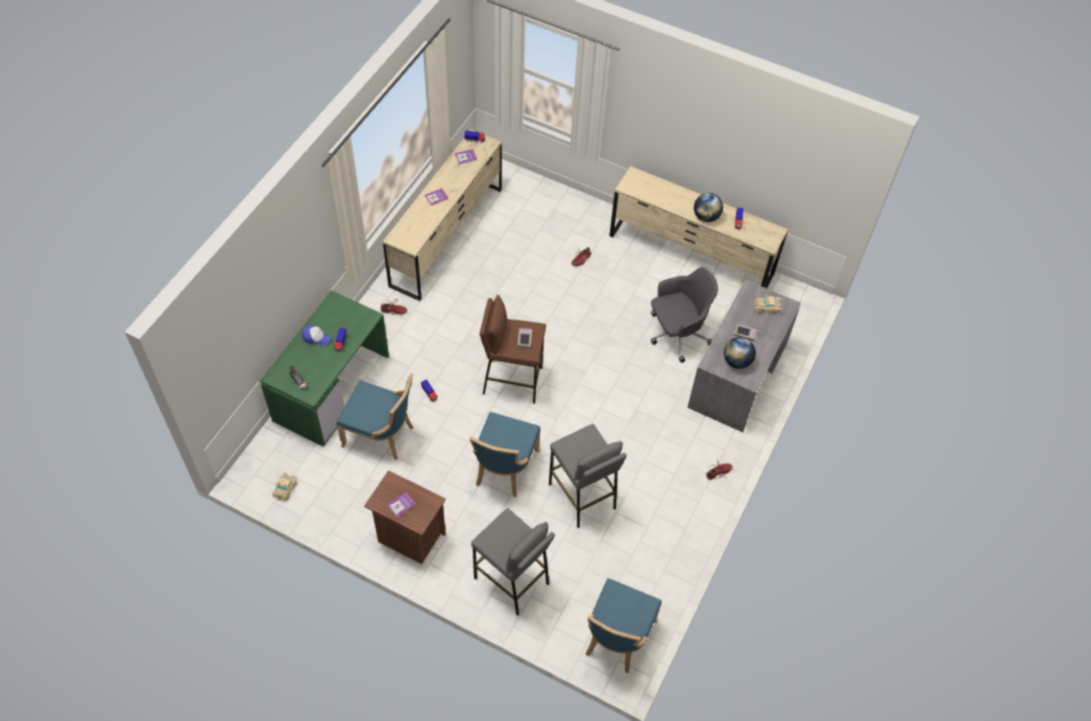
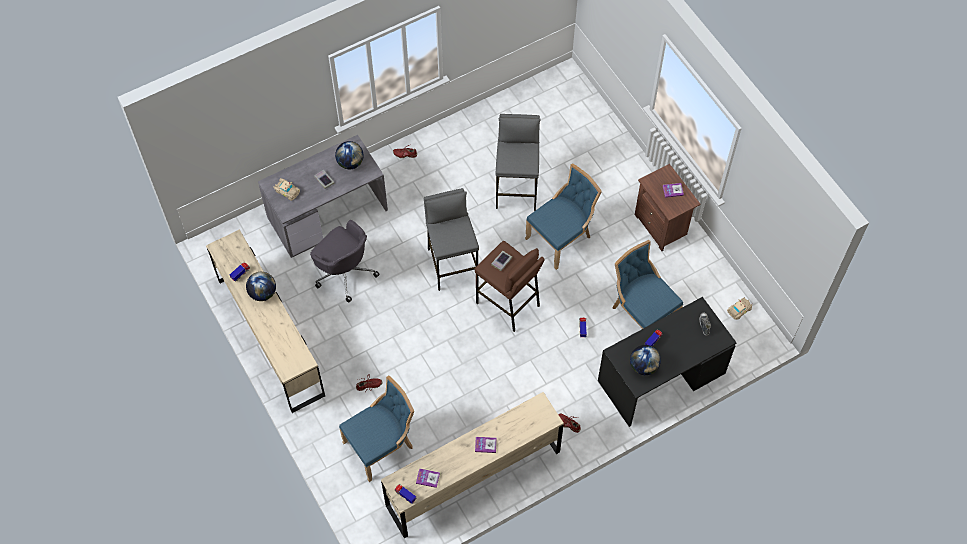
camera: 145 degrees left, 5 degrees up
green desk [259,290,389,447] -> black desk [598,297,737,427]
cap [302,325,331,346] -> none
grey stool [471,508,555,616] -> grey stool moved to [424,188,479,291]
blue chair [586,578,662,673] -> blue chair moved to [339,376,414,482]
grey office chair [651,267,718,363] -> grey office chair turned 150 degrees counterclockwise [310,220,380,303]
none -> globe [630,345,661,375]

